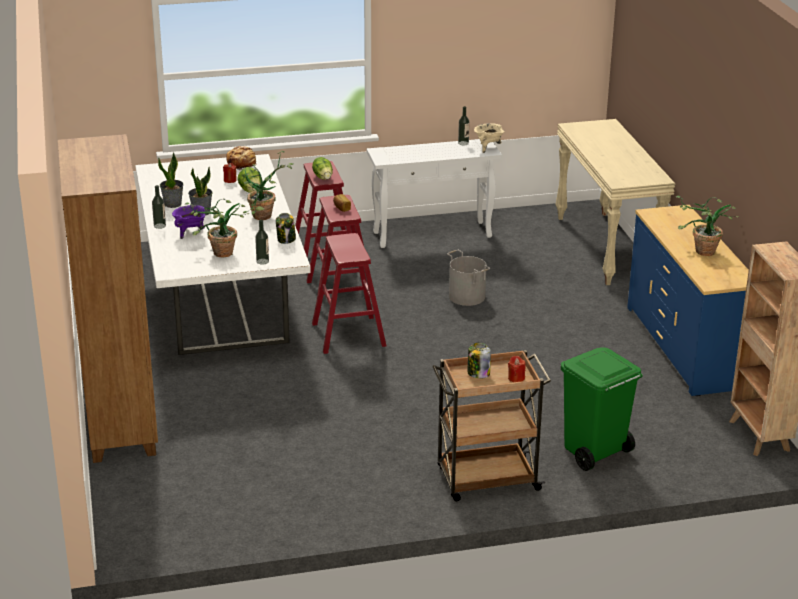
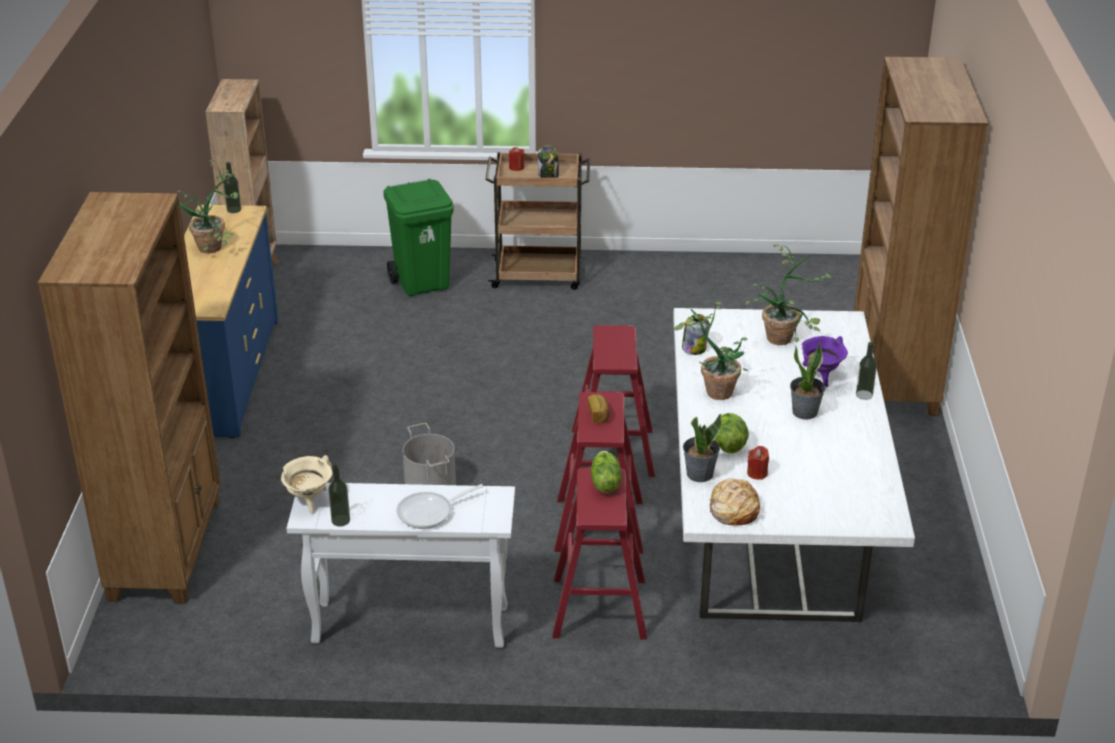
camera: 165 degrees left, 5 degrees up
potted plant [158,152,184,208] -> potted plant moved to [683,414,722,482]
bottle [255,219,269,264] -> bottle moved to [223,162,241,213]
beige console table [555,119,675,285] -> brown bookcase [38,192,221,604]
none -> frying pan [396,484,483,529]

